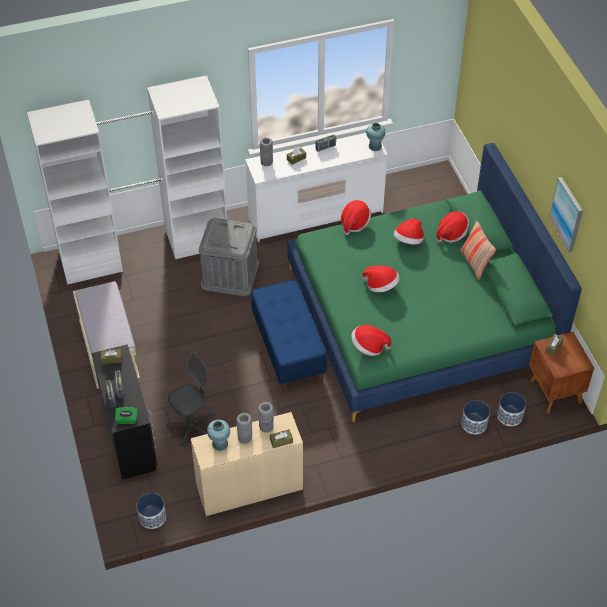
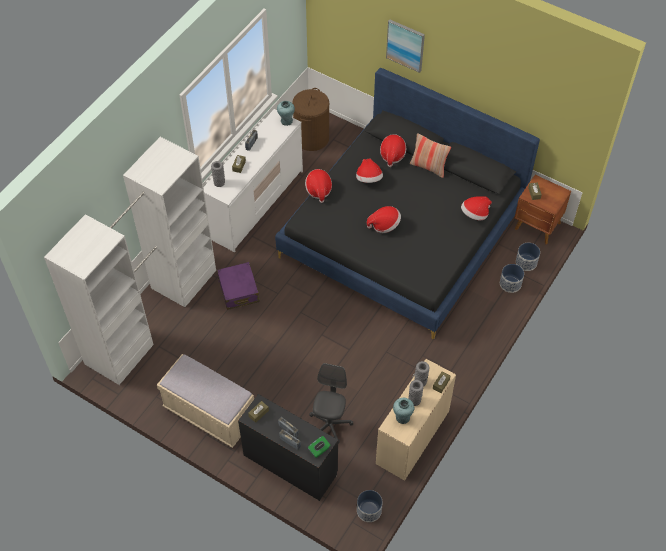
camera: 40 degrees left, 5 degrees up
grey storage box [199,218,259,296] -> purple suitcase [217,262,260,310]
blue bench [251,280,327,391] -> none
green bed [287,143,582,422] -> black bed [275,68,540,339]
hat [351,325,391,356] -> hat moved to [461,196,492,220]
picture [549,177,583,252] -> picture moved to [386,20,425,73]
none -> brown laundry basket [292,88,329,151]

